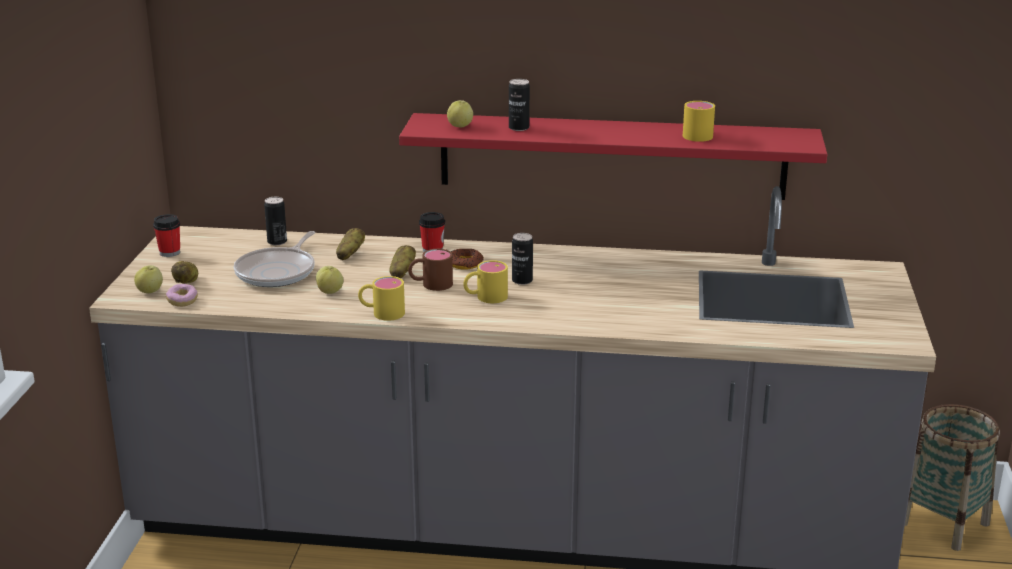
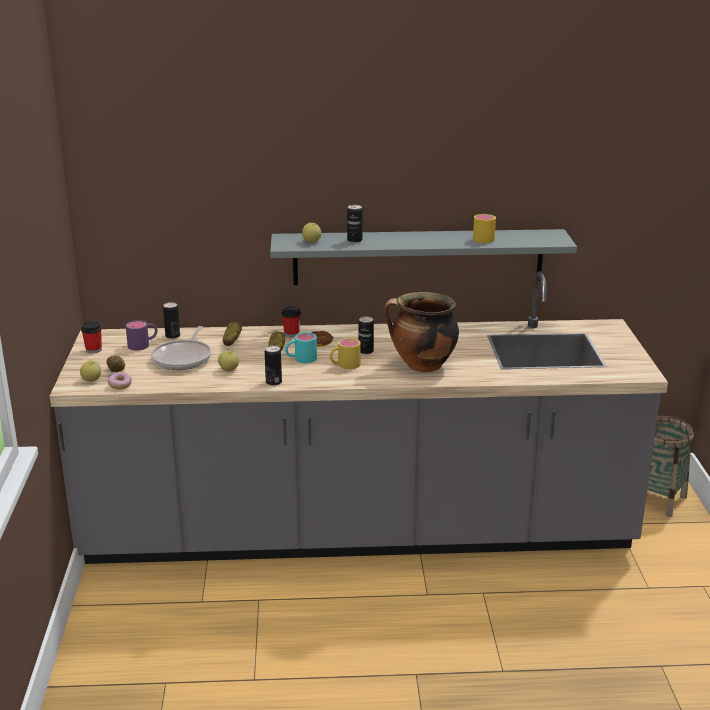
camera: 10 degrees left, 0 degrees up
yellow mug [358,276,405,321] -> can [265,345,282,386]
red shelf [399,113,827,200] -> grey shelf [270,229,577,285]
brown mug [408,249,453,291] -> turquoise mug [285,332,317,363]
none -> purple mug [126,320,157,350]
none -> cooking pot [384,292,459,372]

